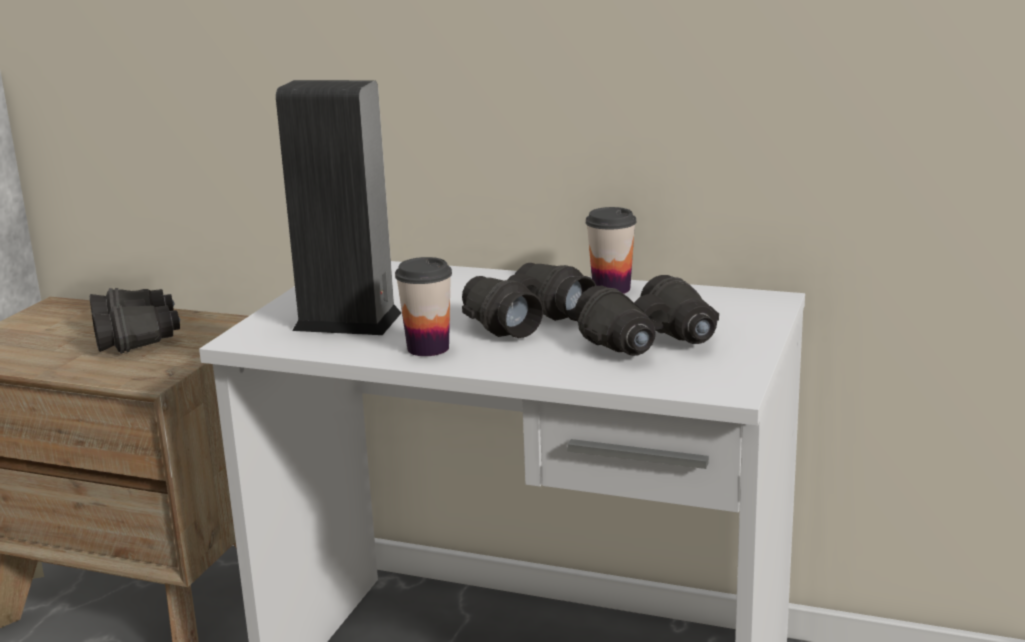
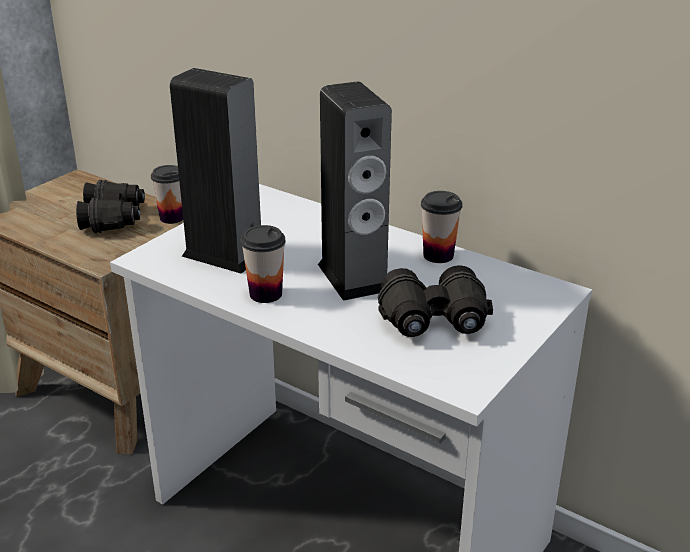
camera: 15 degrees right, 10 degrees up
black binoculars [462,263,596,338] -> speaker [318,82,392,301]
none -> cup [151,165,183,224]

